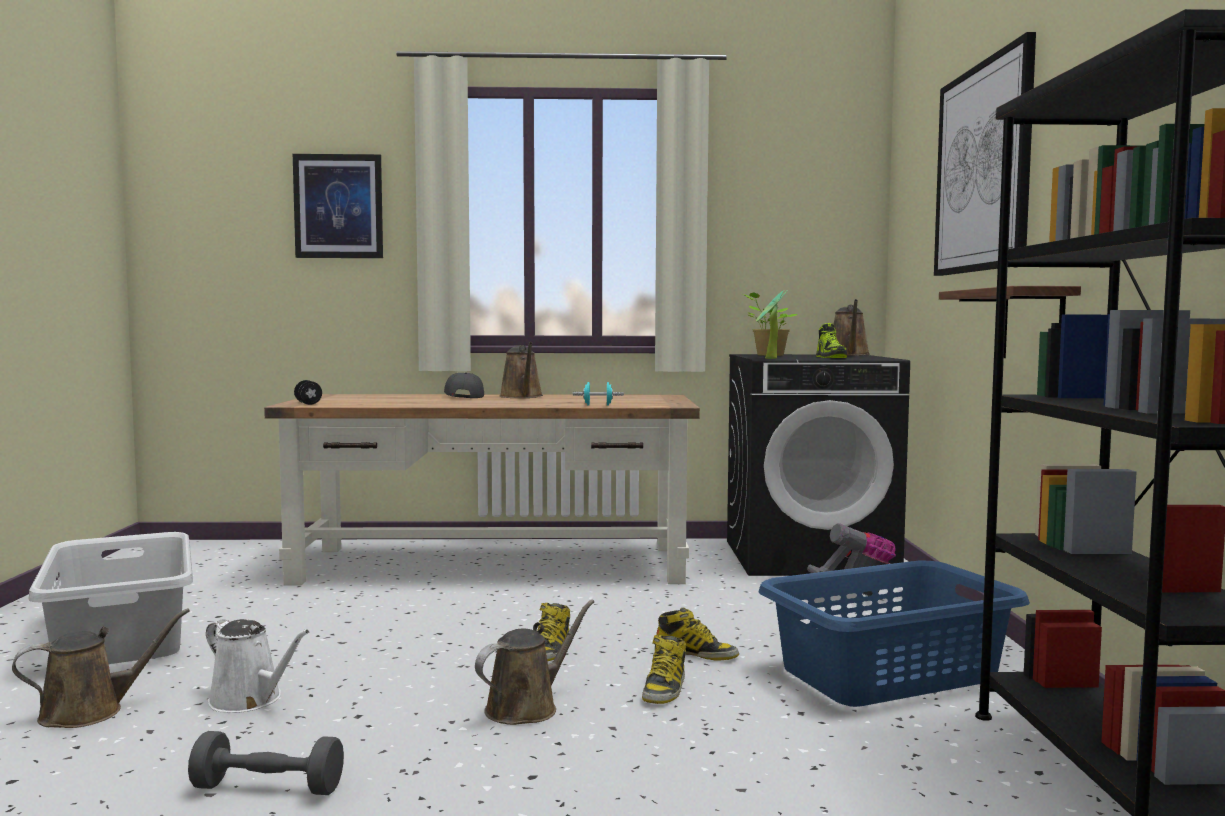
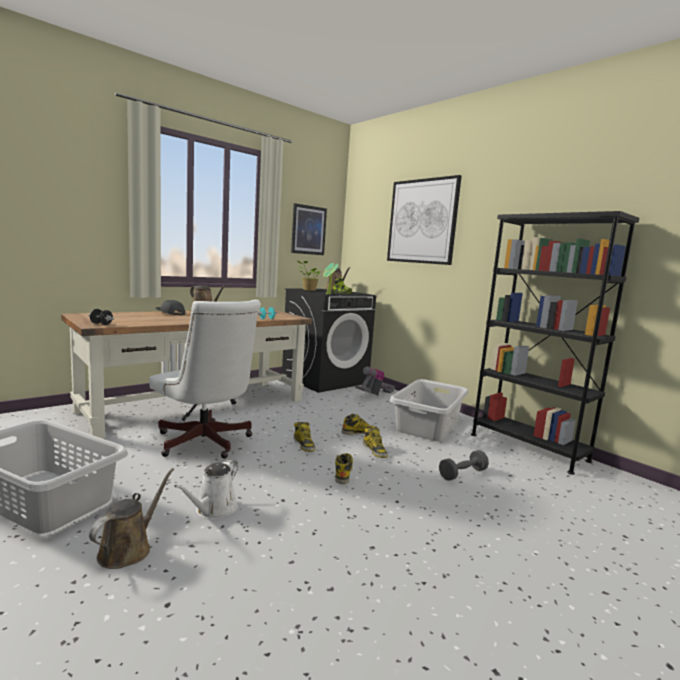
camera: 40 degrees left, 5 degrees up
grey dumbbell [188,731,344,795] -> grey dumbbell moved to [439,450,489,481]
white watering can [206,619,310,713] -> white watering can turned 120 degrees clockwise [174,459,238,519]
picture [293,154,383,258] -> picture moved to [291,203,327,255]
brown watering can [475,599,594,725] -> boot [335,453,353,484]
blue laundry basket [758,561,1030,707] -> grey laundry basket [390,379,468,441]
shelf [939,286,1081,358] -> none
none -> white office chair [149,300,261,458]

